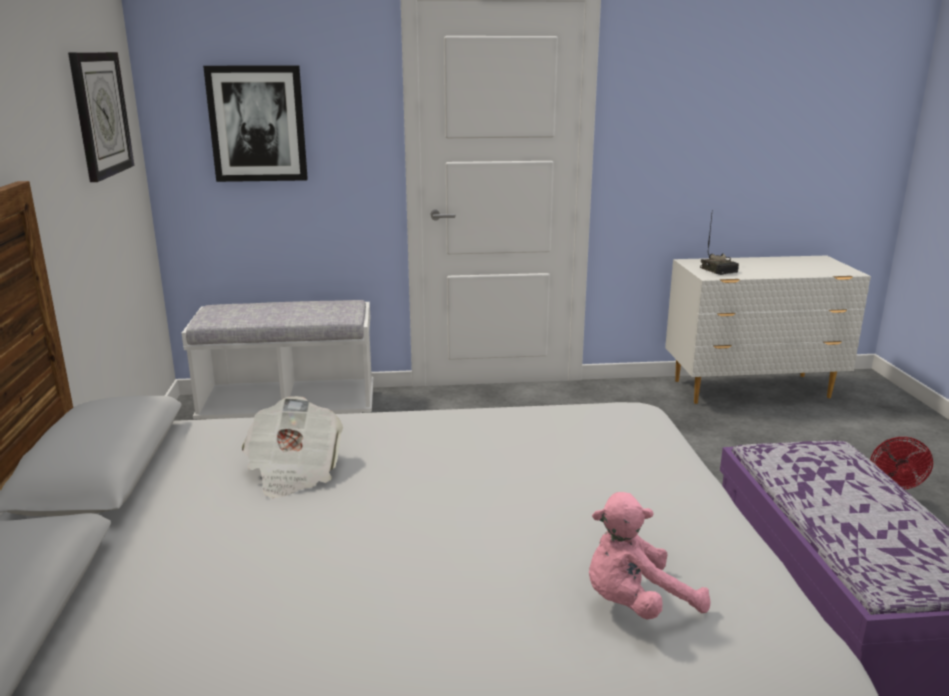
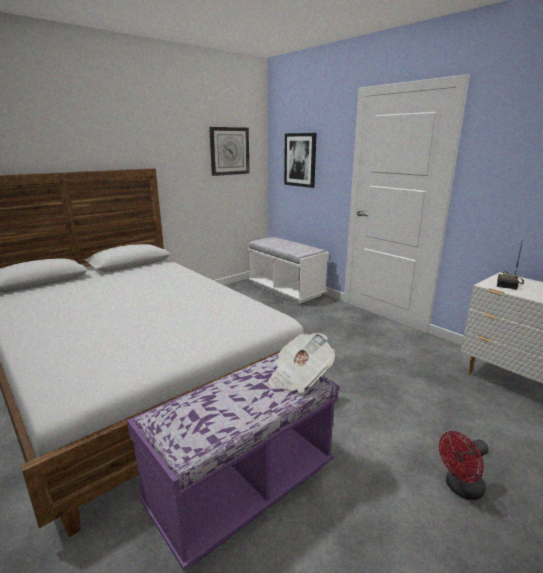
camera: 55 degrees right, 0 degrees up
newspaper [242,396,343,498] -> newspaper moved to [268,333,335,393]
pink plush toy [589,492,711,620] -> none

